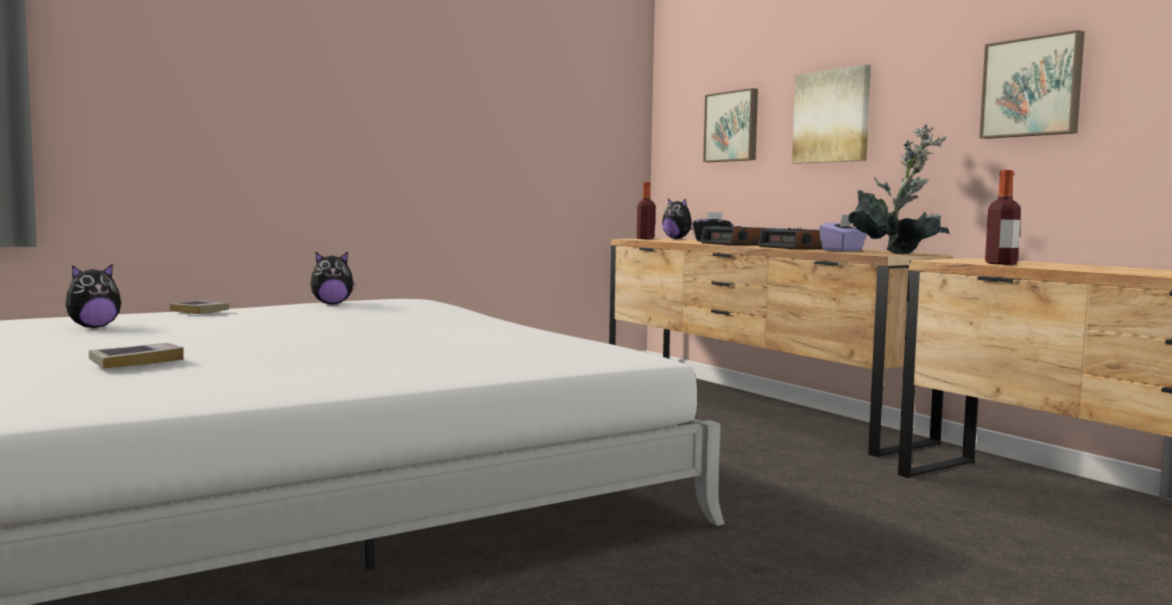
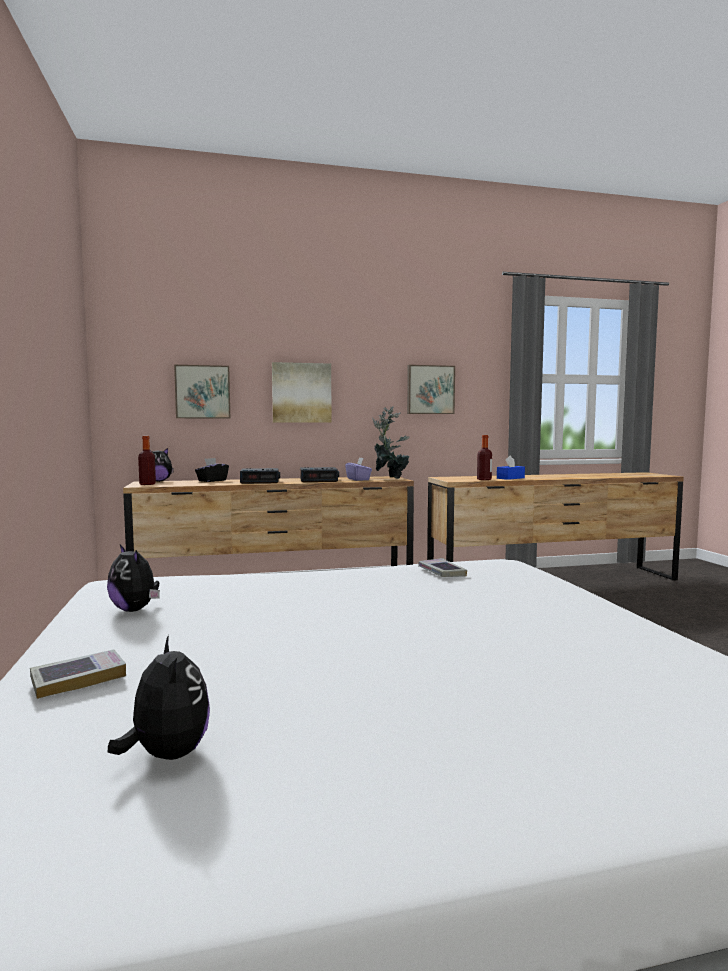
camera: 70 degrees left, 0 degrees up
book [89,343,184,369] -> book moved to [418,558,467,577]
plush toy [310,252,356,305] -> plush toy turned 135 degrees clockwise [107,545,160,612]
none -> blue tissue box [497,455,525,480]

